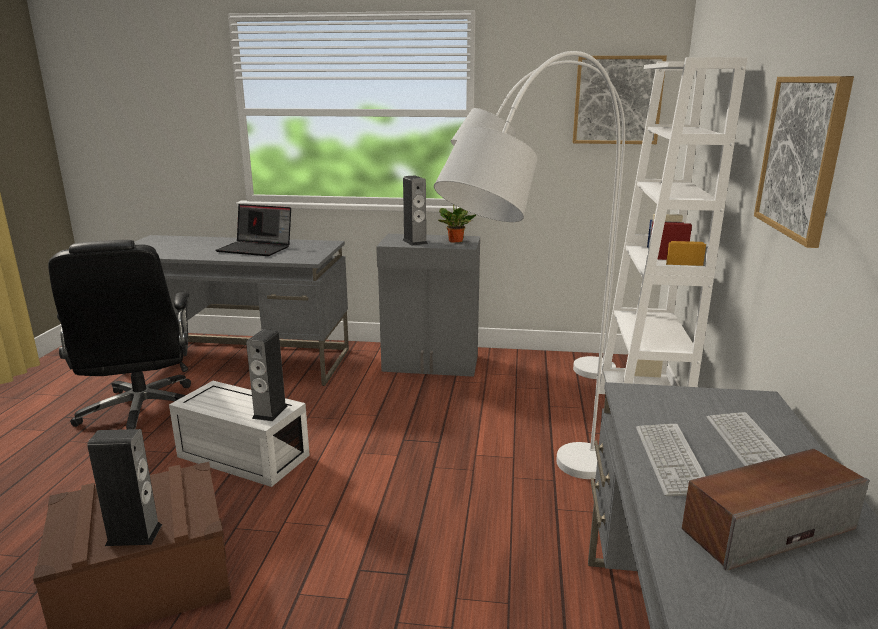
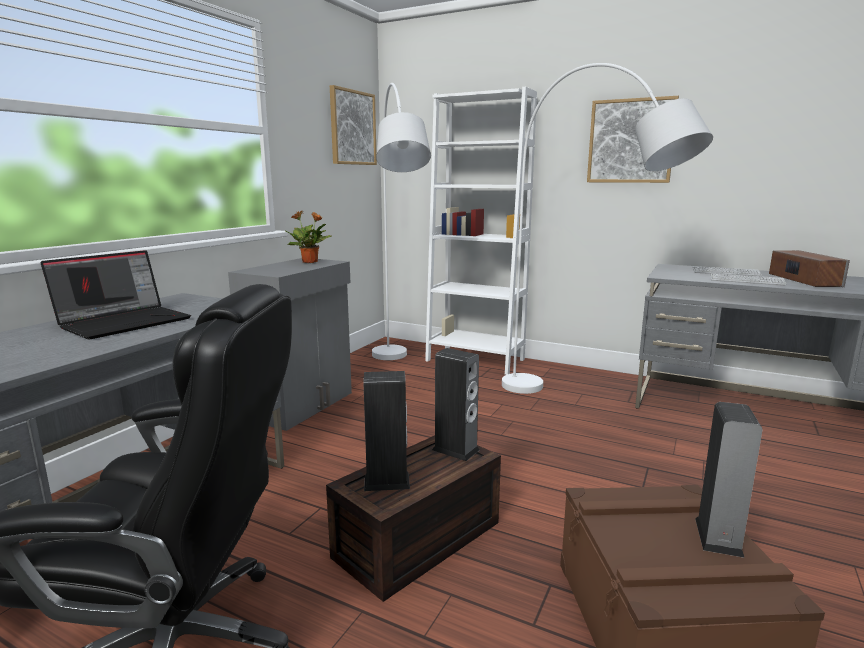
camera: 70 degrees left, 5 degrees down
white storage box [169,381,310,487] -> brown storage box [326,436,501,602]
speaker [403,175,428,246] -> speaker moved to [363,371,410,491]

